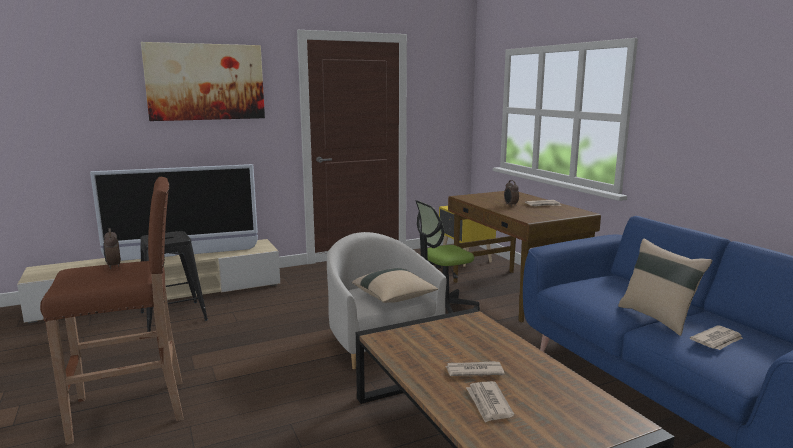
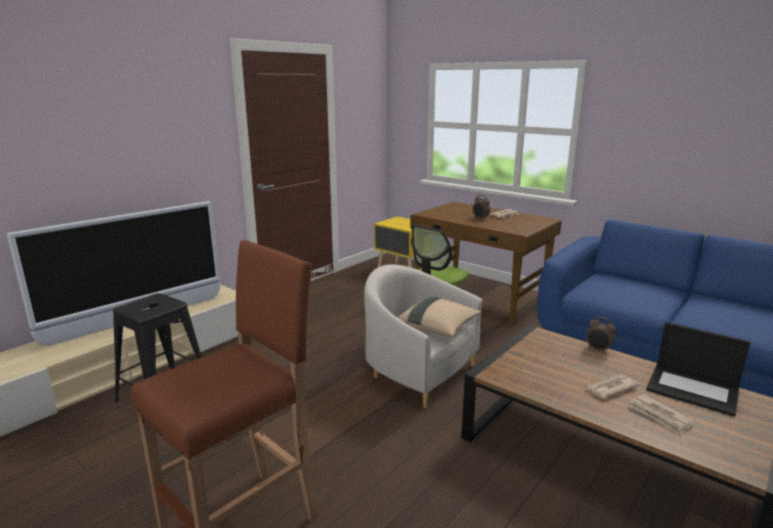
camera: 25 degrees left, 5 degrees up
alarm clock [103,228,121,269] -> alarm clock moved to [586,317,616,354]
picture [141,42,265,121] -> none
beige pillow [618,239,712,336] -> none
newspaper [690,325,743,350] -> none
none -> laptop [646,322,750,417]

